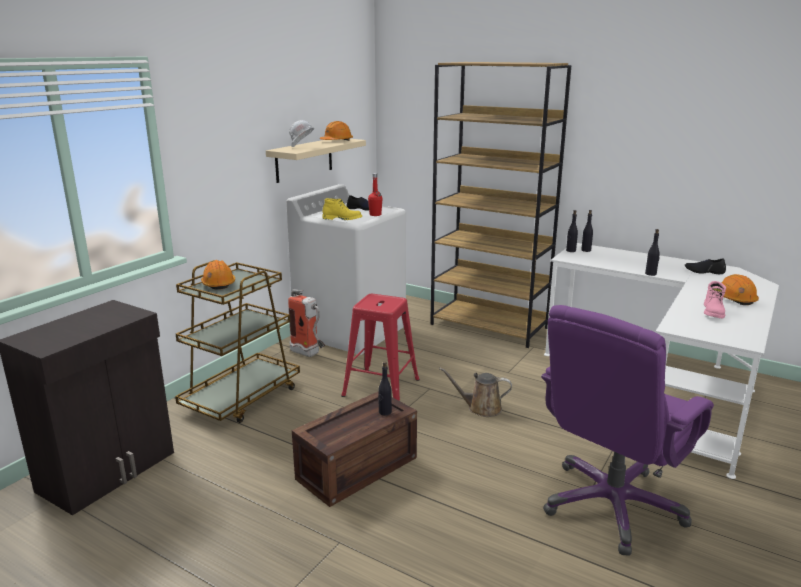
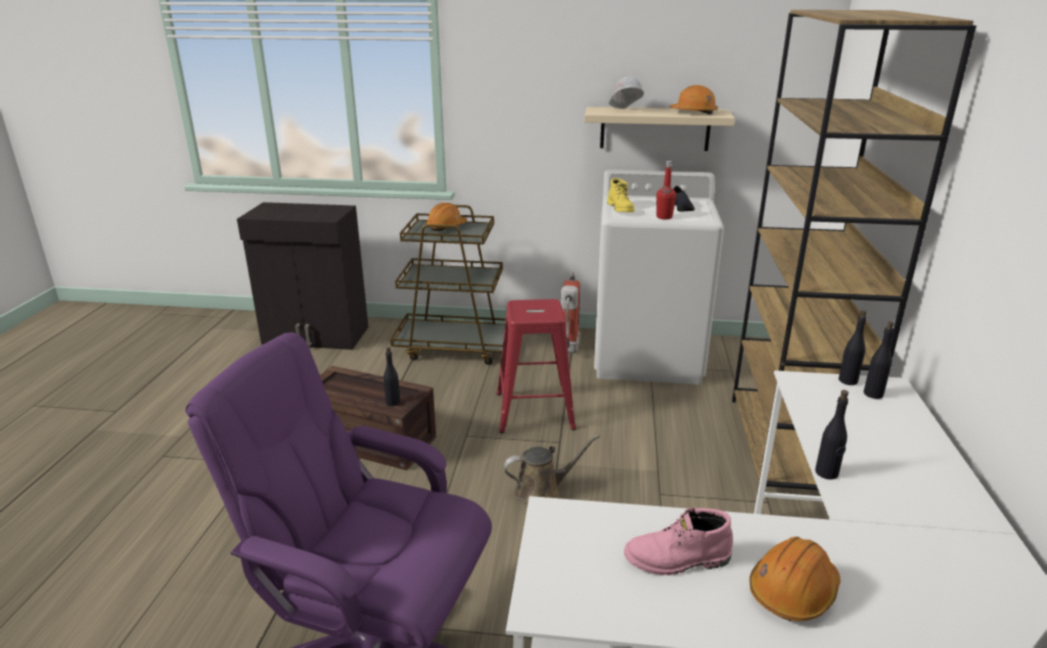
camera: 65 degrees right, 5 degrees up
brown watering can [439,367,512,417] -> brown watering can turned 90 degrees clockwise [504,435,600,504]
black shoe [685,258,726,274] -> none

